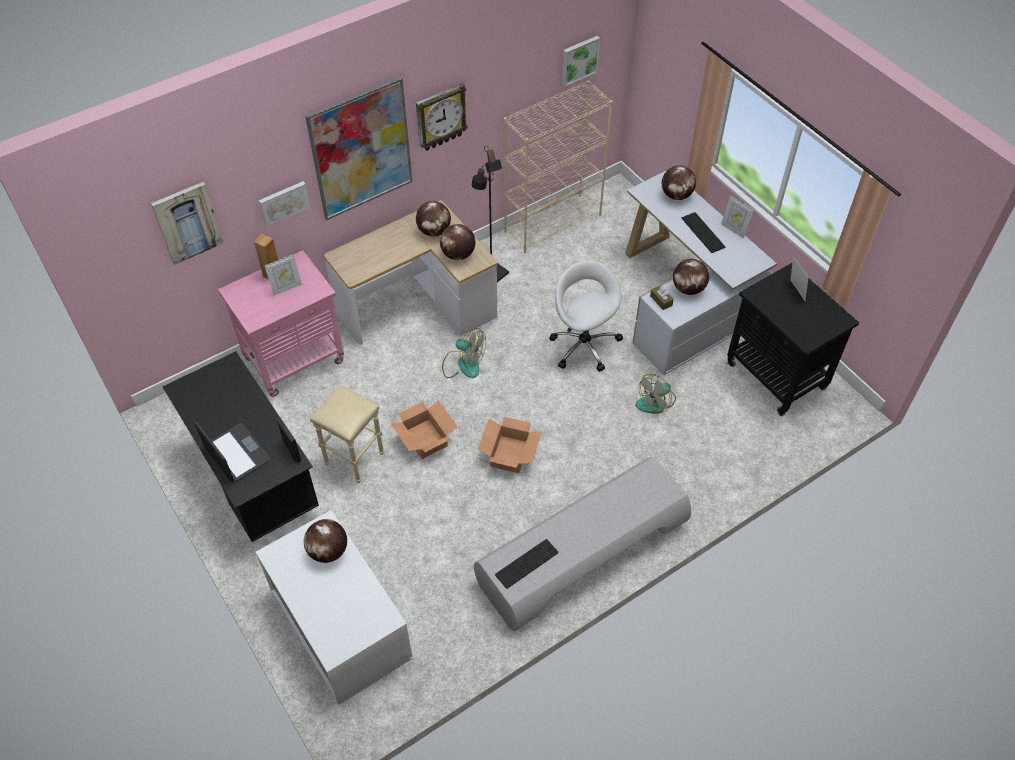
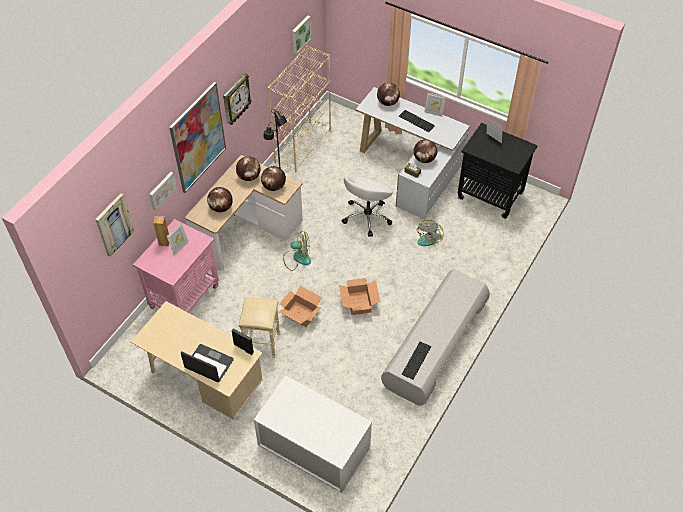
camera: 25 degrees left, 0 degrees up
black desk [163,351,319,542] -> beige desk [131,301,263,420]
globe [304,519,347,563] -> globe moved to [207,187,233,212]
white office chair [549,260,623,372] -> white office chair turned 90 degrees counterclockwise [342,176,393,237]

